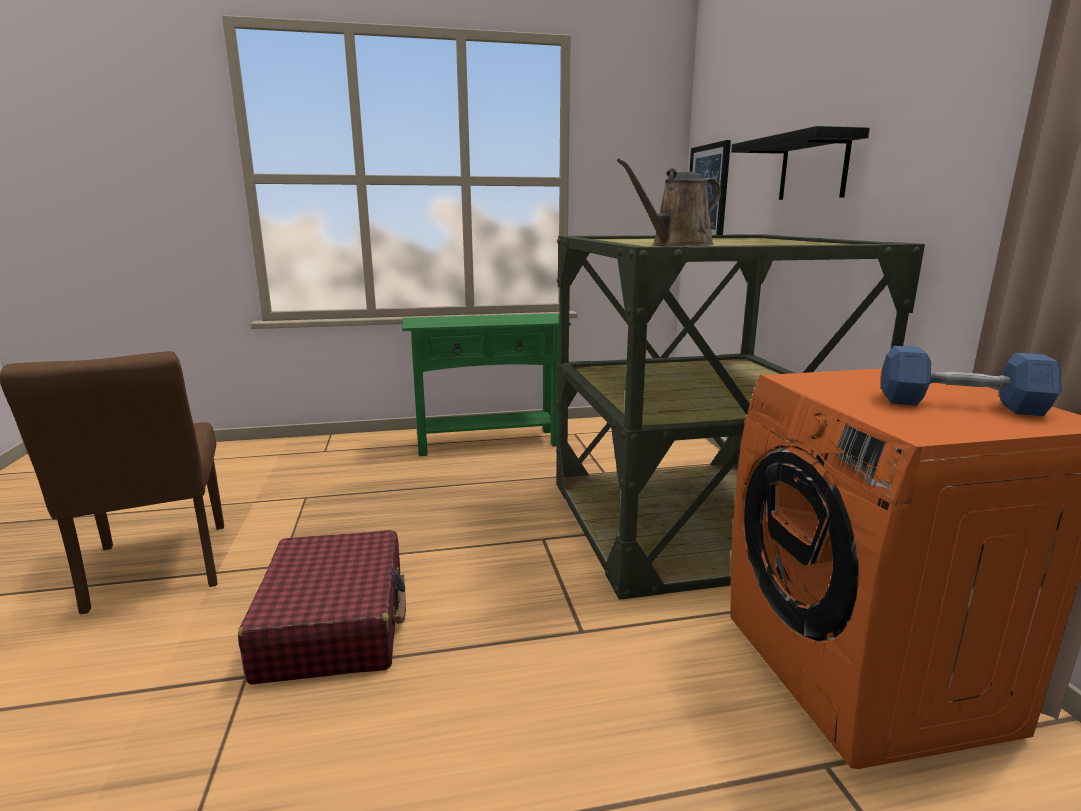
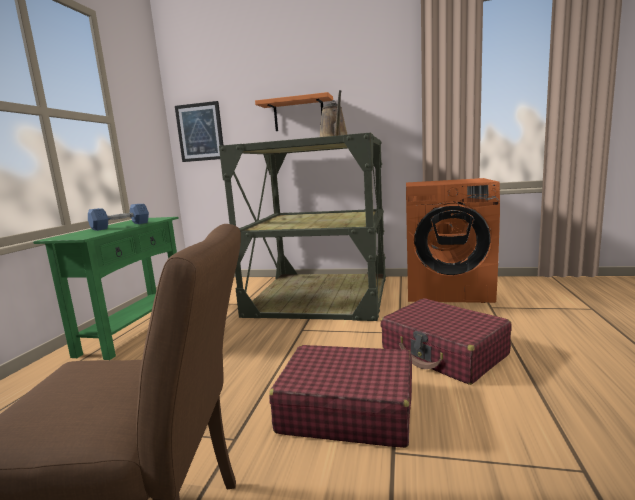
camera: 65 degrees left, 5 degrees down
black shelf [731,126,870,200] -> orange shelf [255,92,333,131]
blue dumbbell [881,346,1061,416] -> blue dumbbell moved to [88,204,149,231]
none -> red suitcase [380,298,512,385]

